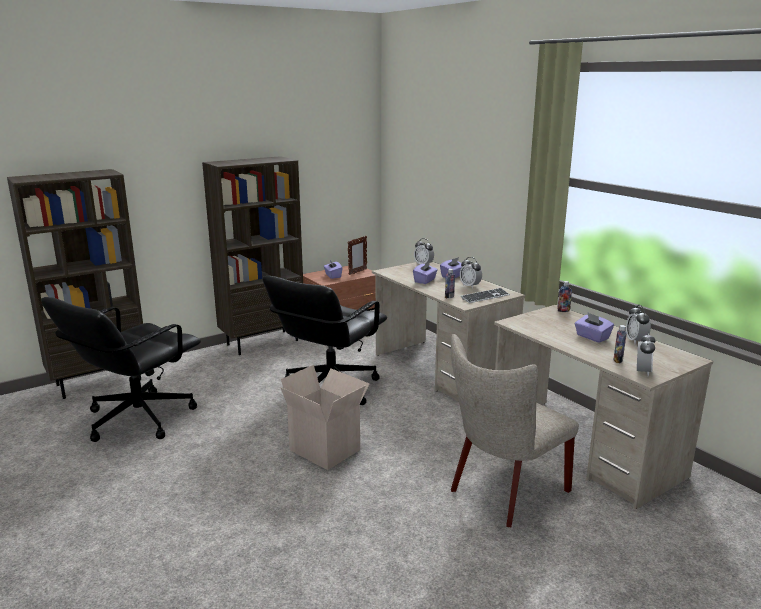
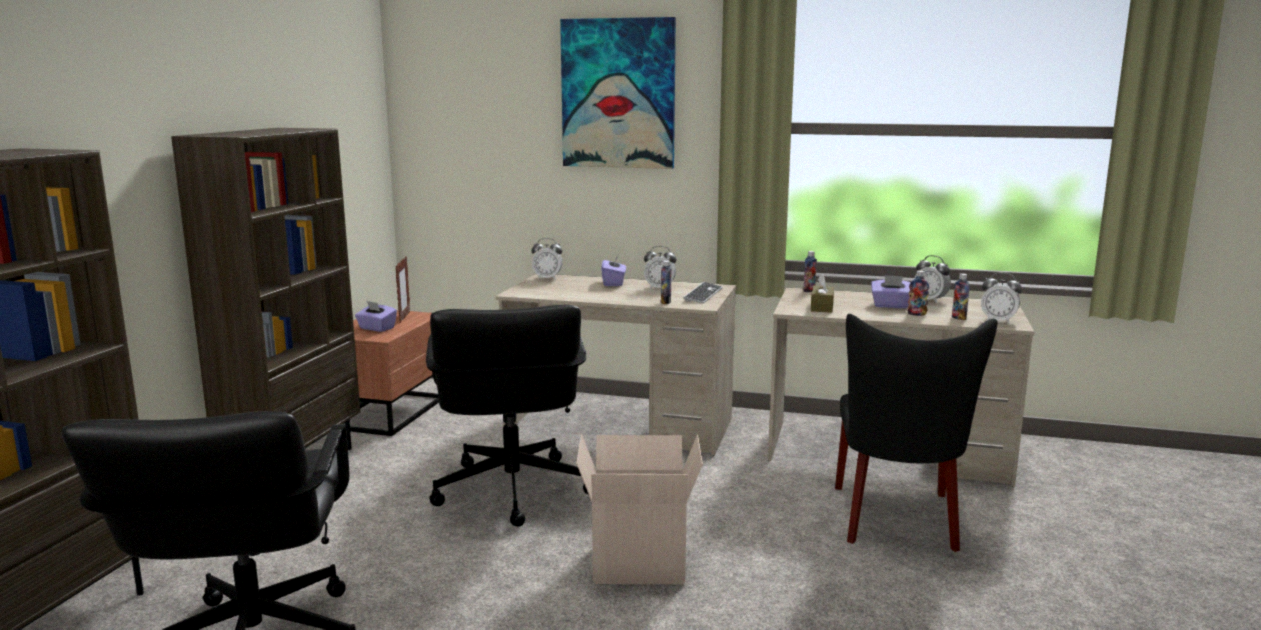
camera: 40 degrees left, 5 degrees down
purple tissue box [413,261,438,284] -> none
beige chair [451,334,579,527] -> black chair [835,314,997,552]
alarm clock [637,332,655,377] -> alarm clock turned 135 degrees clockwise [981,272,1023,324]
none -> picture [560,17,676,169]
none -> brown tissue box [811,274,834,313]
none -> bottle [907,270,929,316]

